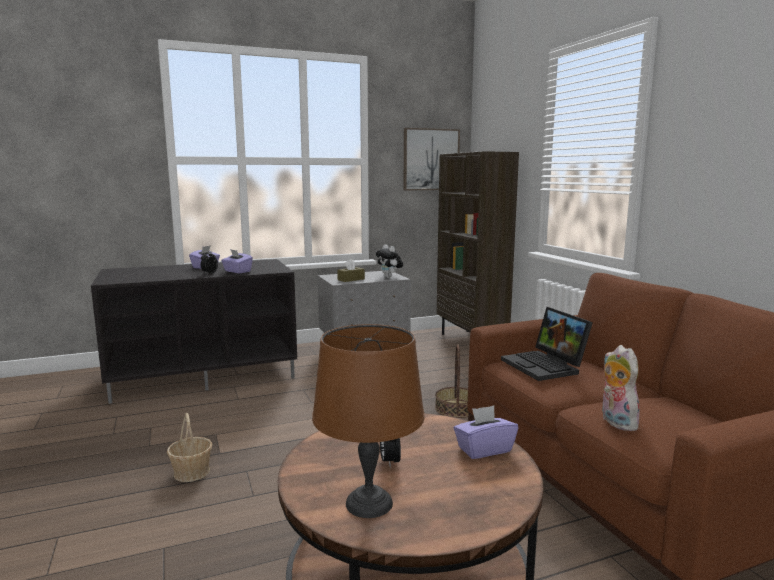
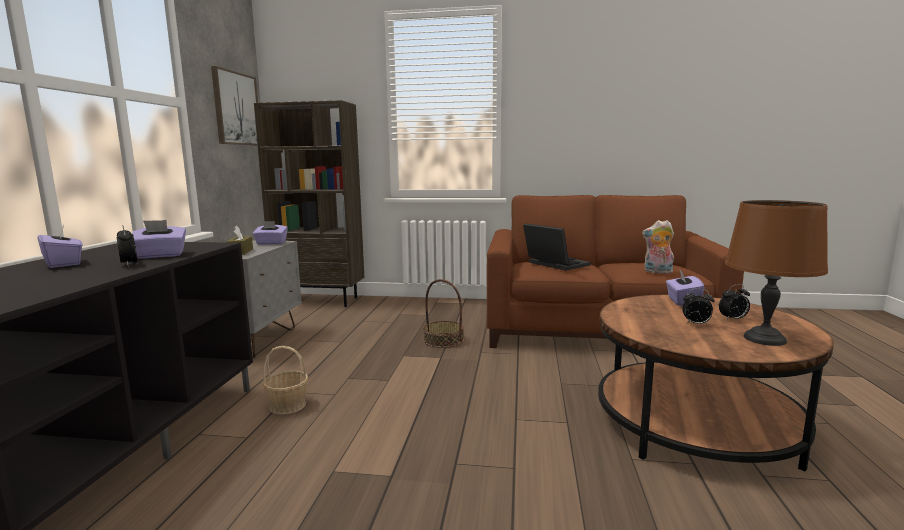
camera: 60 degrees left, 0 degrees up
basket [167,413,212,482] -> basket moved to [263,346,309,415]
plush toy [376,245,403,278] -> purple tissue box [253,221,288,245]
laptop [501,307,593,381] -> laptop turned 135 degrees counterclockwise [523,223,591,271]
none -> alarm clock [719,284,750,320]

